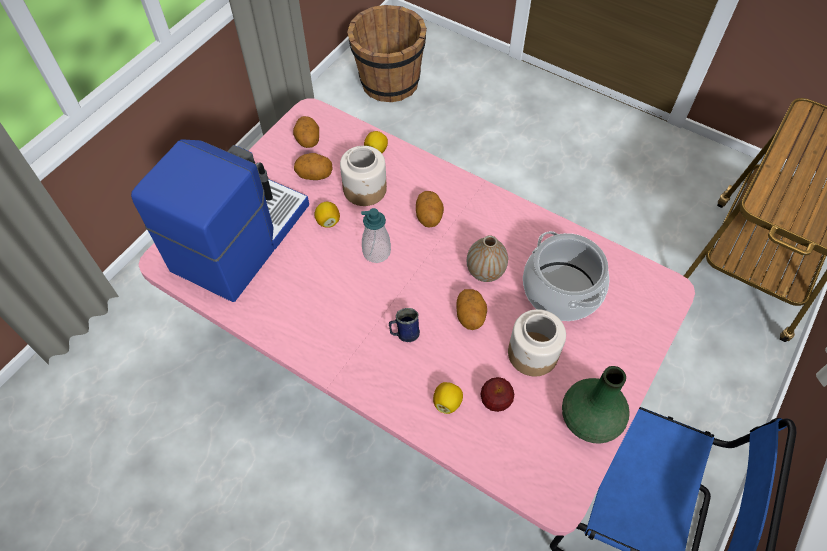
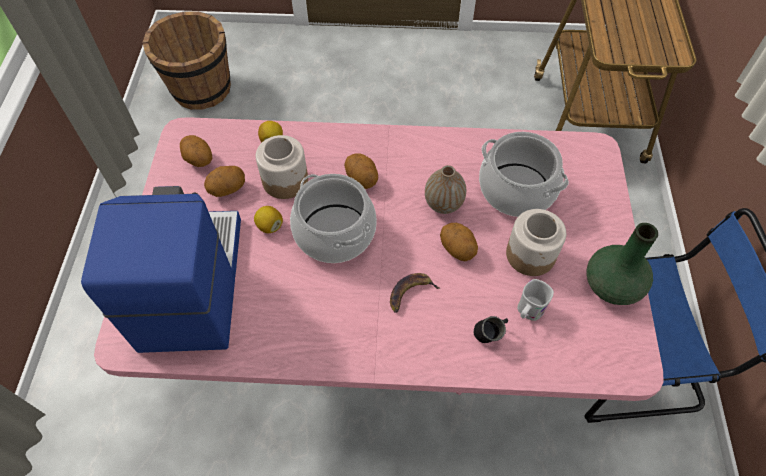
camera: 30 degrees left, 0 degrees up
soap dispenser [361,208,391,263] -> cooking pot [290,174,377,263]
blue mug [389,308,420,342] -> banana [390,273,440,313]
lemon [433,382,463,414] -> black mug [474,316,508,343]
apple [480,377,514,412] -> white mug [517,279,554,321]

